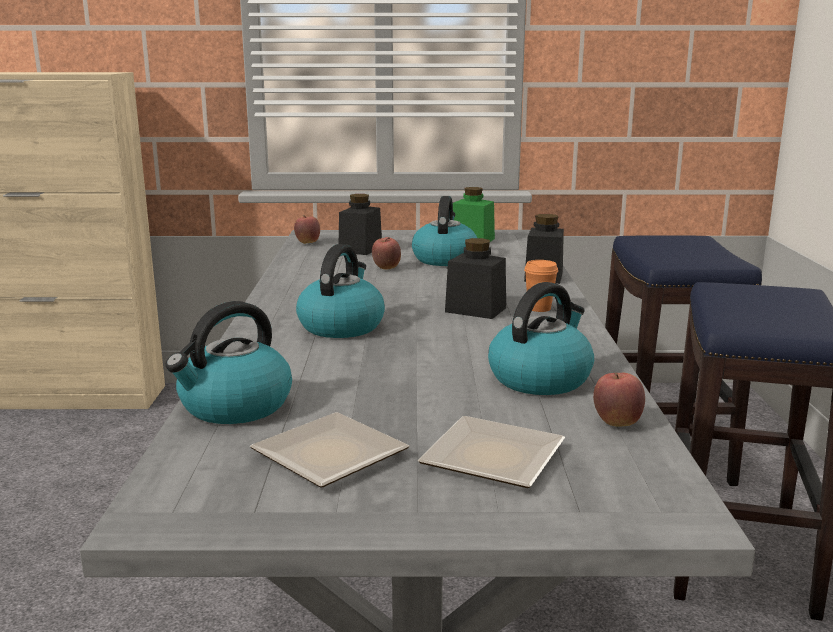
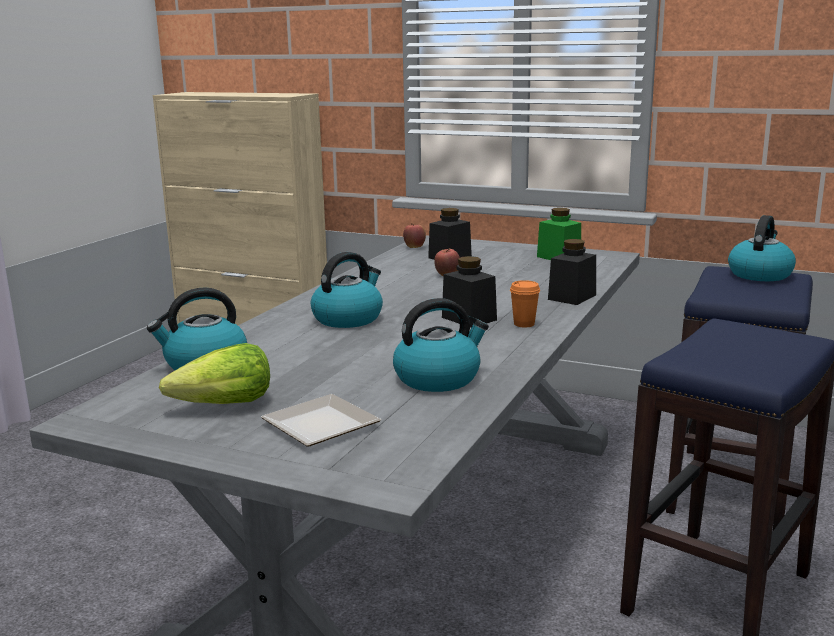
camera: 25 degrees right, 0 degrees up
plate [250,412,409,487] -> lettuce [159,343,270,404]
kettle [412,196,477,266] -> kettle moved to [728,215,796,281]
apple [593,373,645,426] -> none

